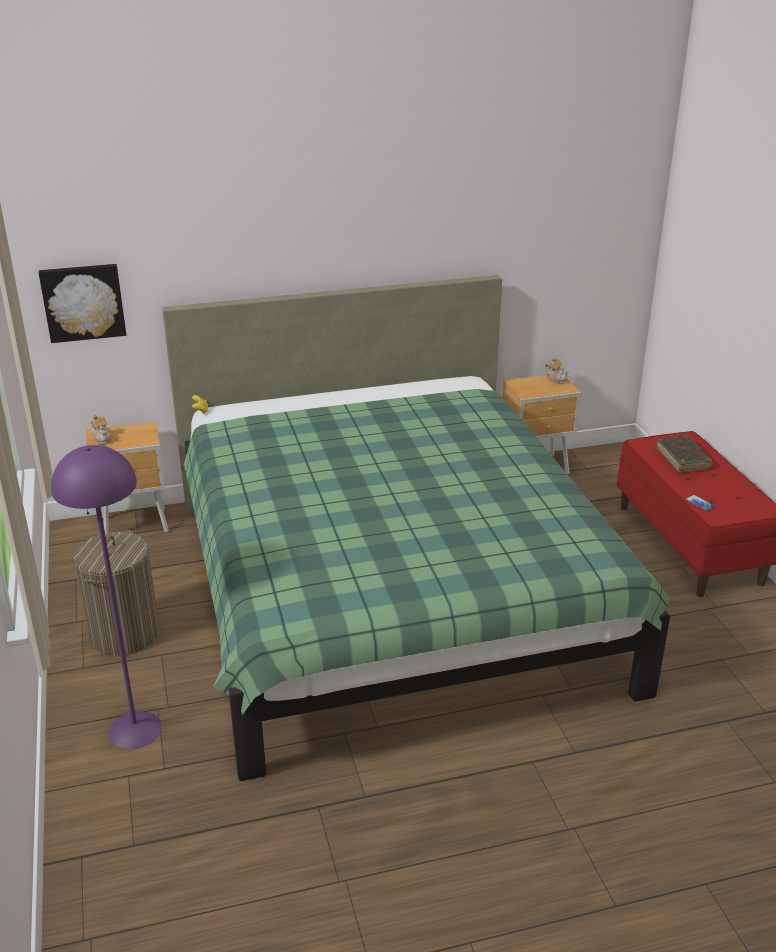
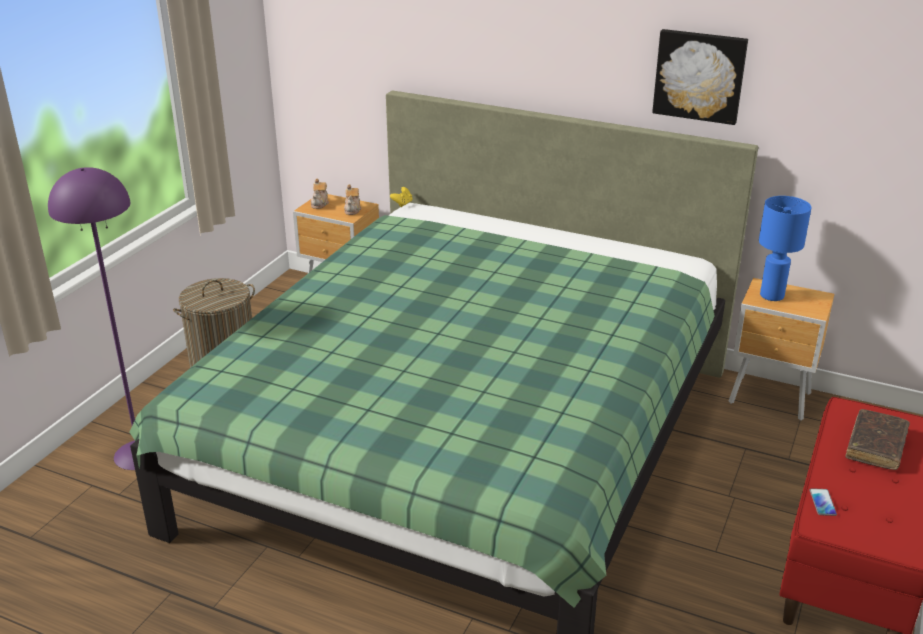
camera: 40 degrees right, 0 degrees up
picture [39,264,126,343] -> picture moved to [652,29,748,125]
teapot [545,357,568,384] -> teapot moved to [344,184,362,215]
none -> blue table lamp [759,196,812,301]

